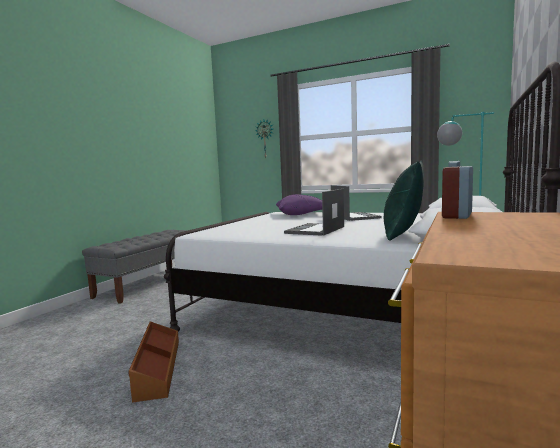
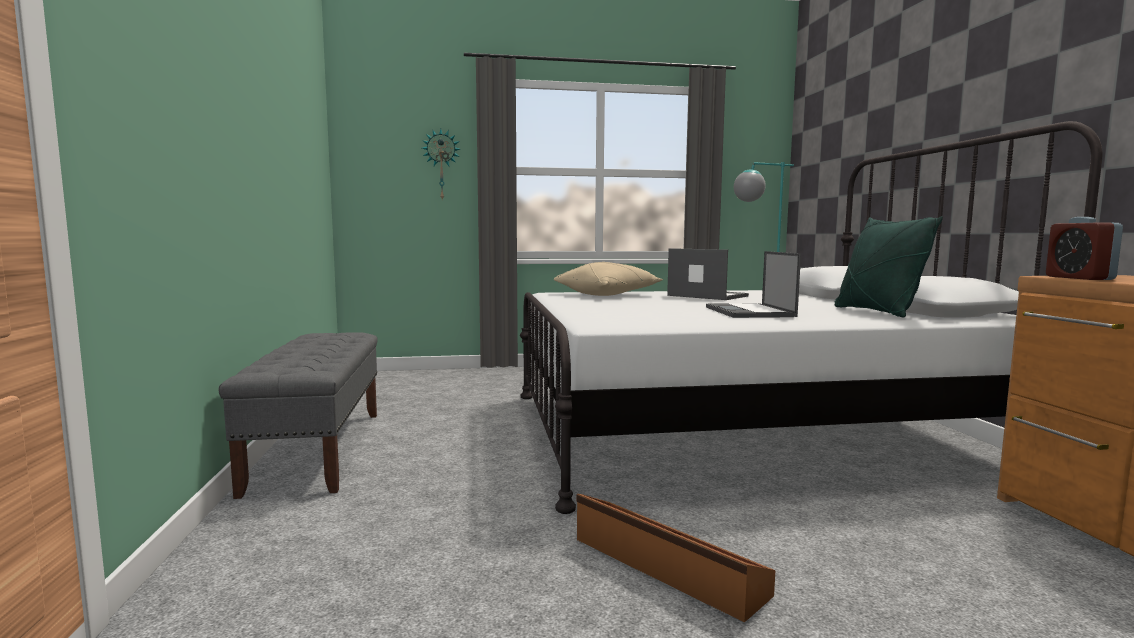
camera: 35 degrees left, 0 degrees up
purple pillow [276,194,322,215] -> beige pillow [554,262,663,296]

